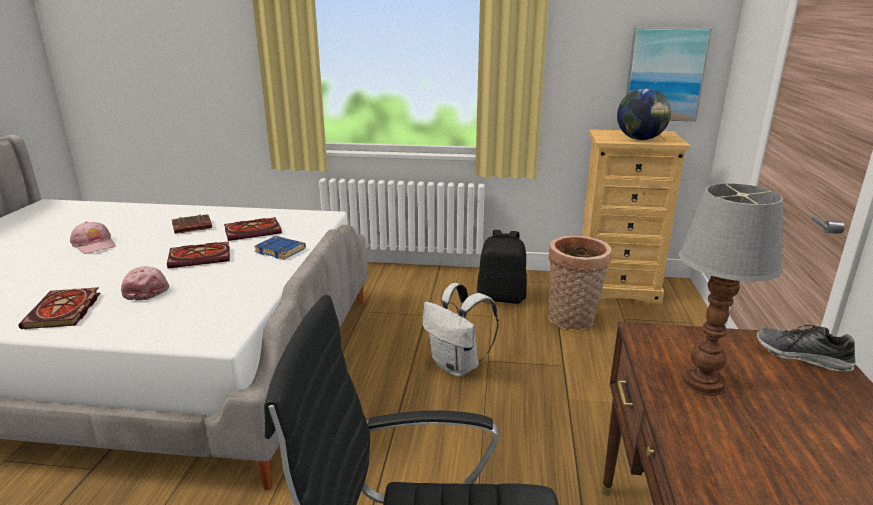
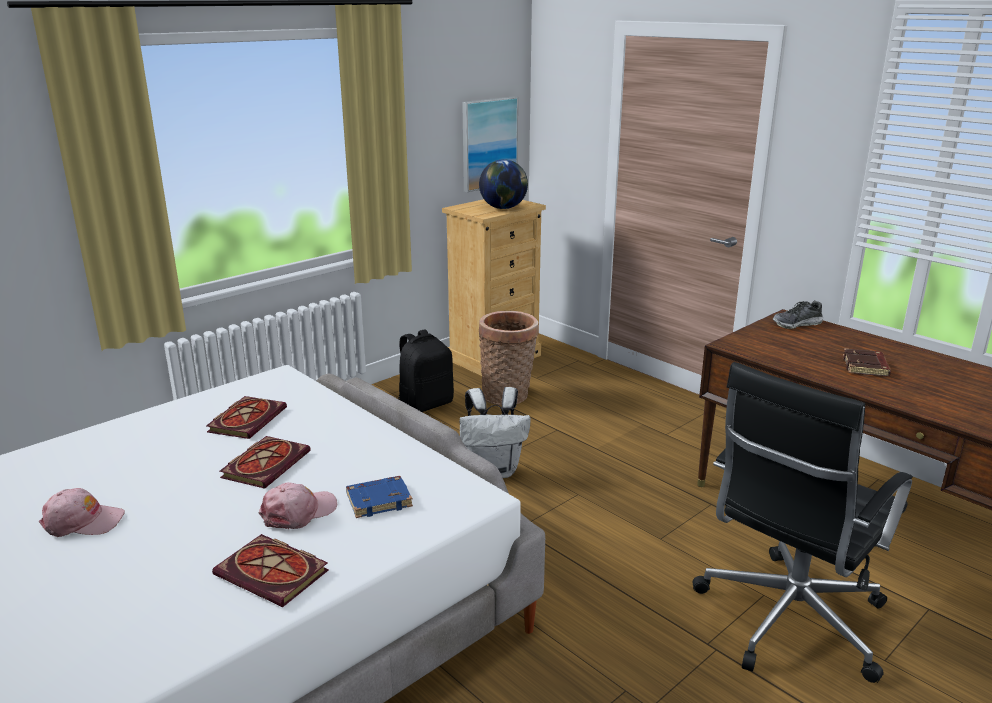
camera: 50 degrees left, 0 degrees up
pink cap [121,266,169,300] -> pink cap turned 120 degrees clockwise [259,482,337,529]
brown book [171,214,212,234] -> brown book moved to [843,348,891,376]
blue book [254,236,306,259] -> blue book moved to [346,476,413,518]
table lamp [679,183,783,396] -> none

